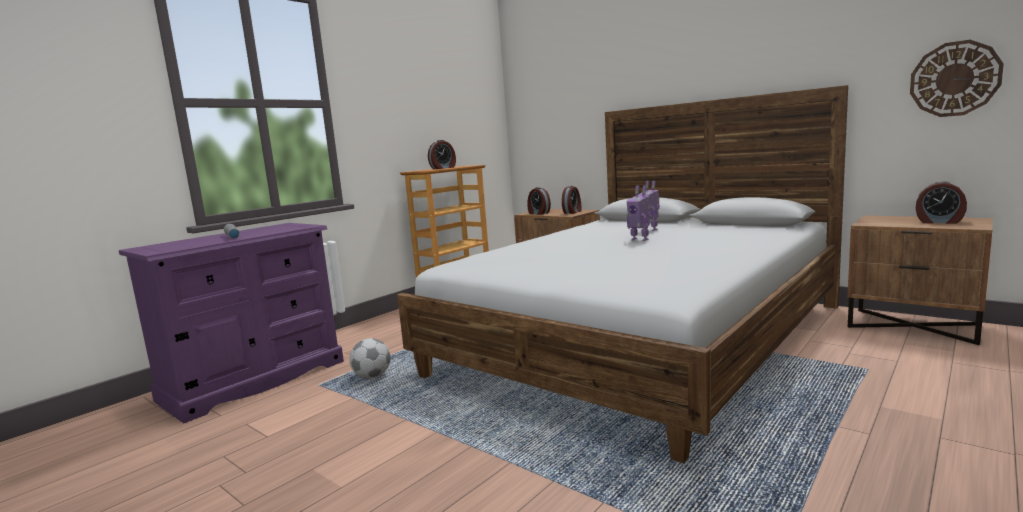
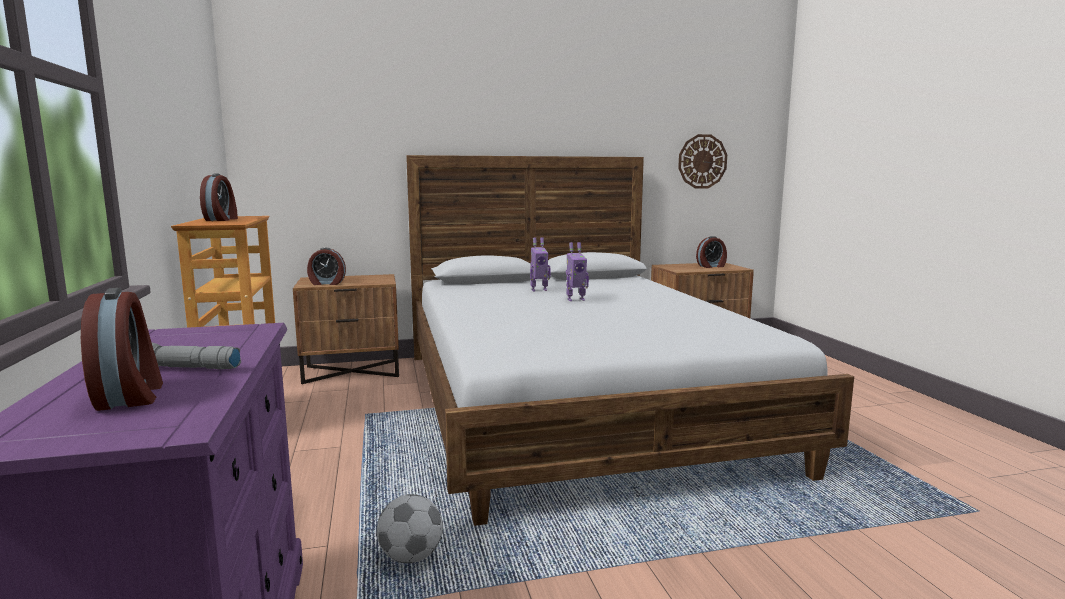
camera: 55 degrees left, 0 degrees up
alarm clock [562,186,582,214] -> alarm clock moved to [81,288,163,411]

